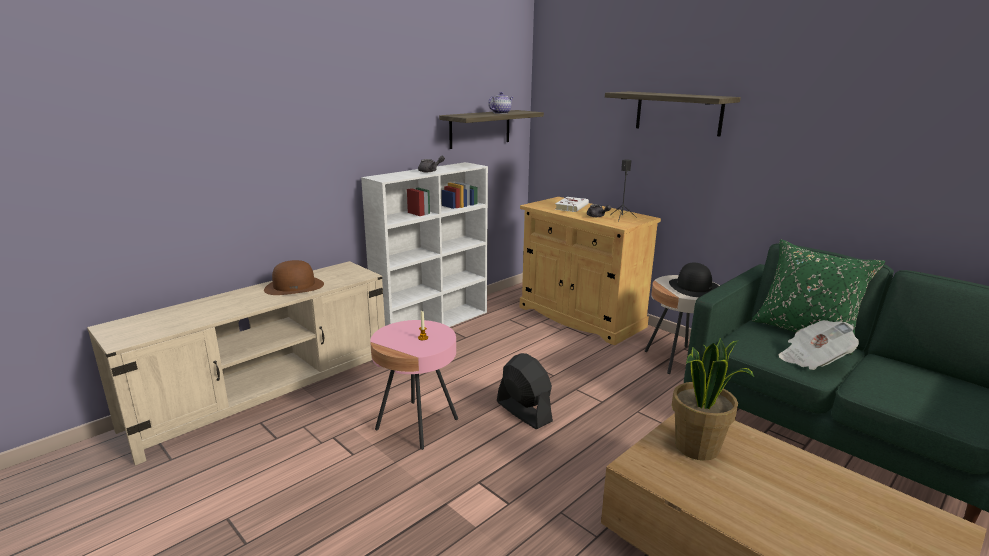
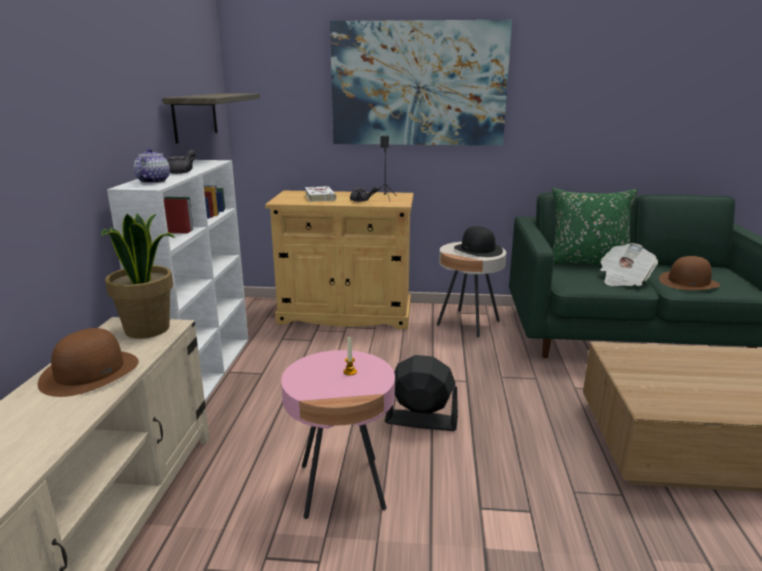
camera: 40 degrees left, 0 degrees up
teapot [488,92,513,114] -> teapot moved to [133,148,170,183]
shelf [605,92,741,136] -> picture [330,20,512,146]
potted plant [672,338,754,461] -> potted plant moved to [101,213,175,339]
none -> brown hat [659,256,720,290]

